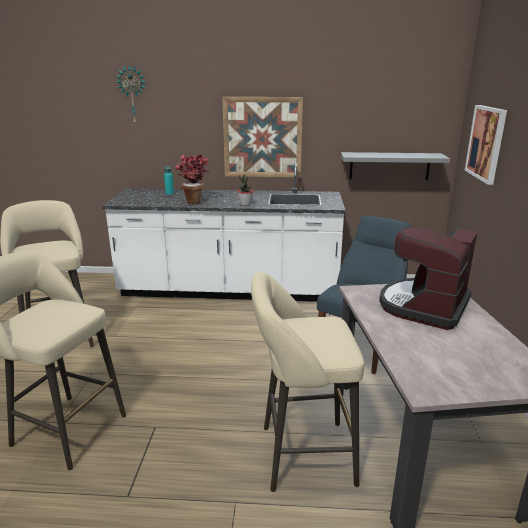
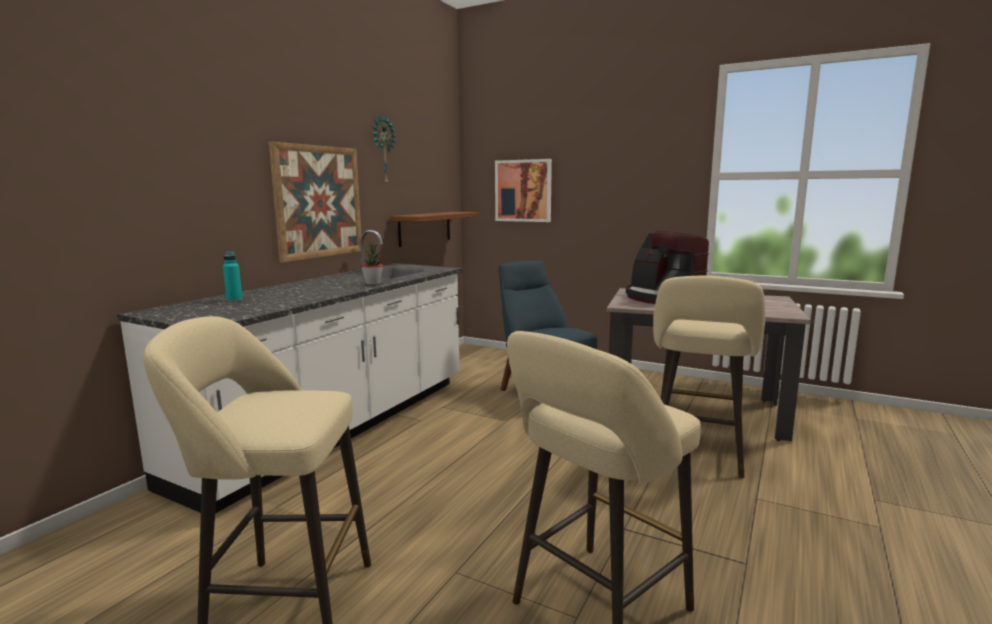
camera: 65 degrees left, 10 degrees down
wall clock [116,65,146,123] -> wall clock moved to [372,114,396,186]
potted plant [176,155,209,204] -> none
grey shelf [341,152,450,180] -> brown shelf [390,212,479,247]

